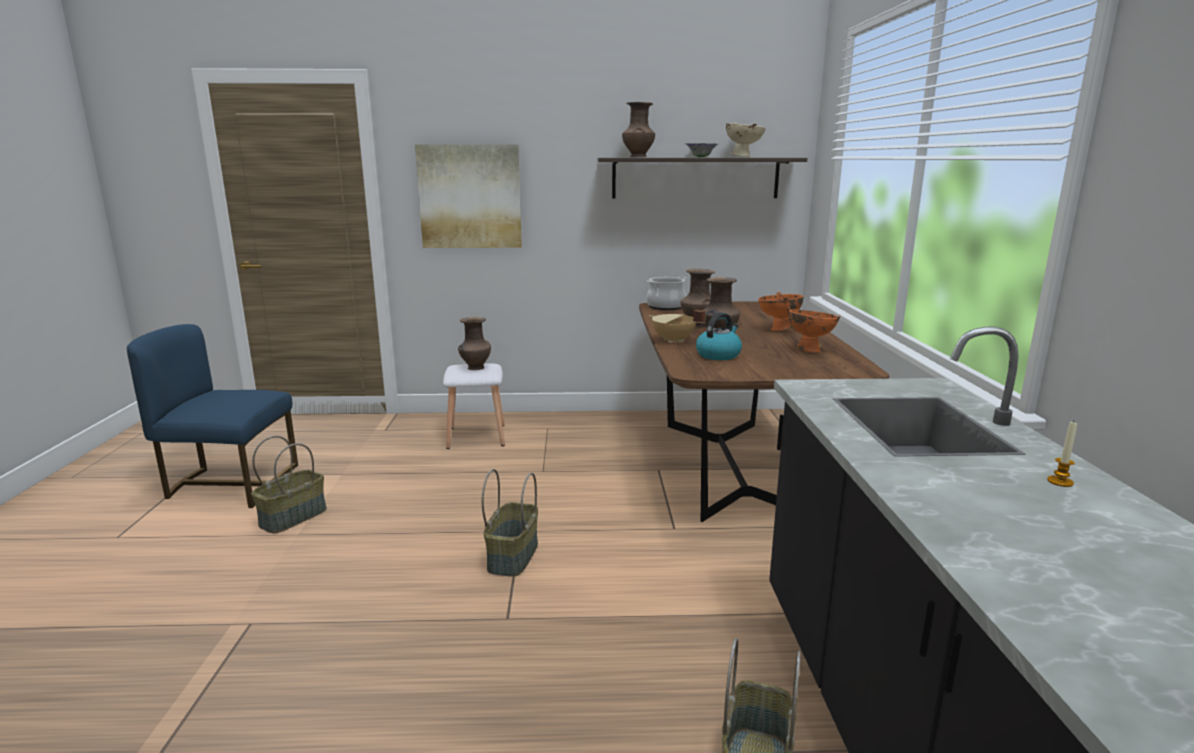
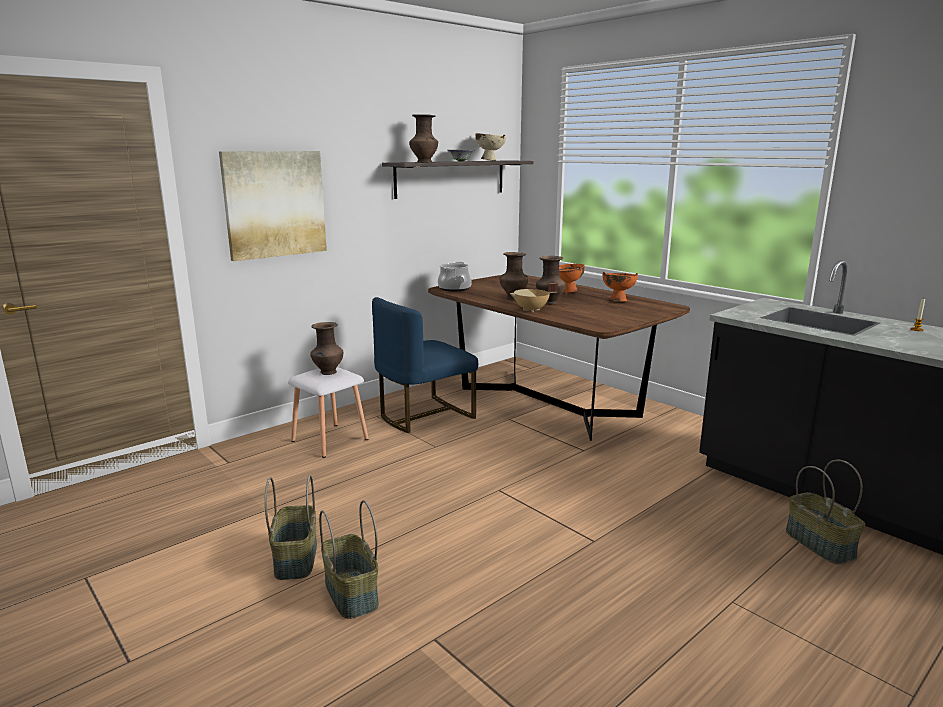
camera: 40 degrees left, 0 degrees up
blue chair [127,324,298,508] -> blue chair moved to [372,297,478,433]
basket [482,469,538,577] -> basket moved to [319,500,379,619]
kettle [696,312,742,360] -> none

